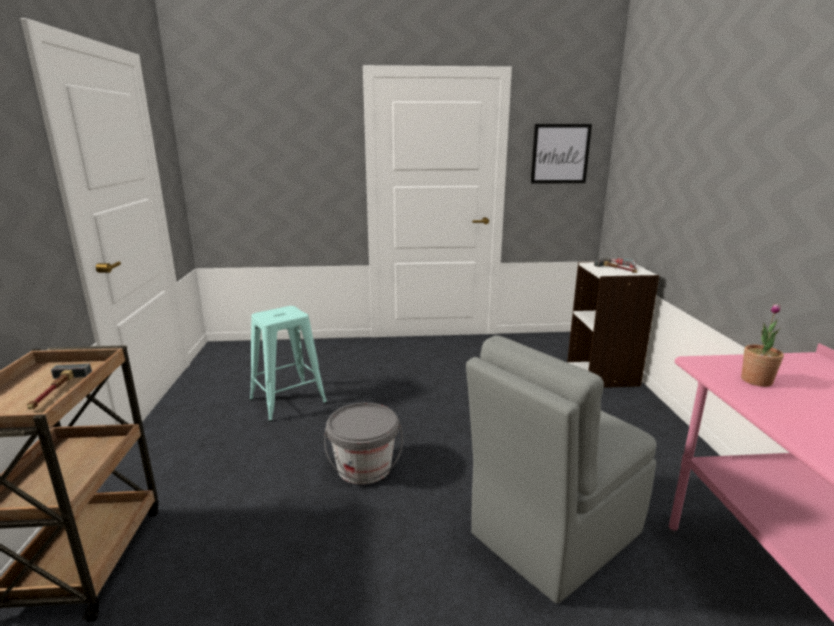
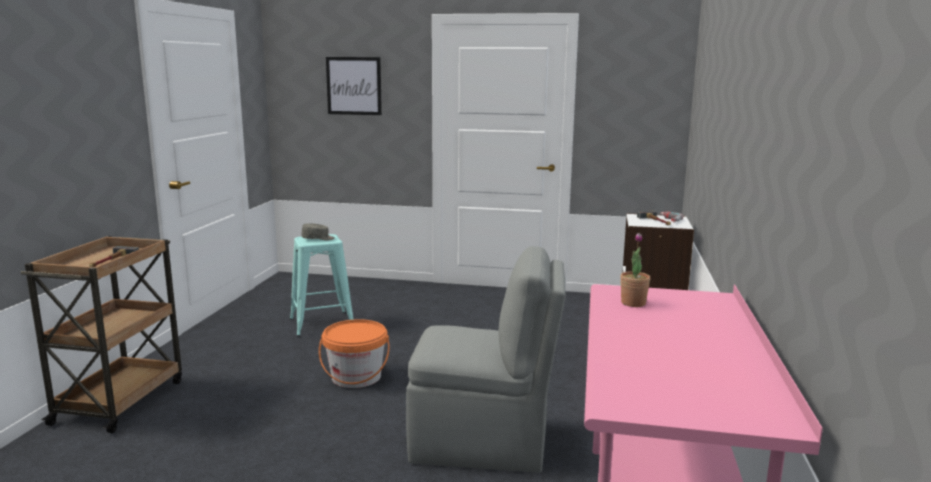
camera: 15 degrees right, 5 degrees down
grey bucket [324,403,403,484] -> orange bucket [319,319,389,388]
grey chair [466,335,657,604] -> grey chair turned 150 degrees counterclockwise [406,246,566,473]
picture [531,124,592,184] -> picture moved to [326,57,382,115]
none -> grey cap [301,223,335,241]

